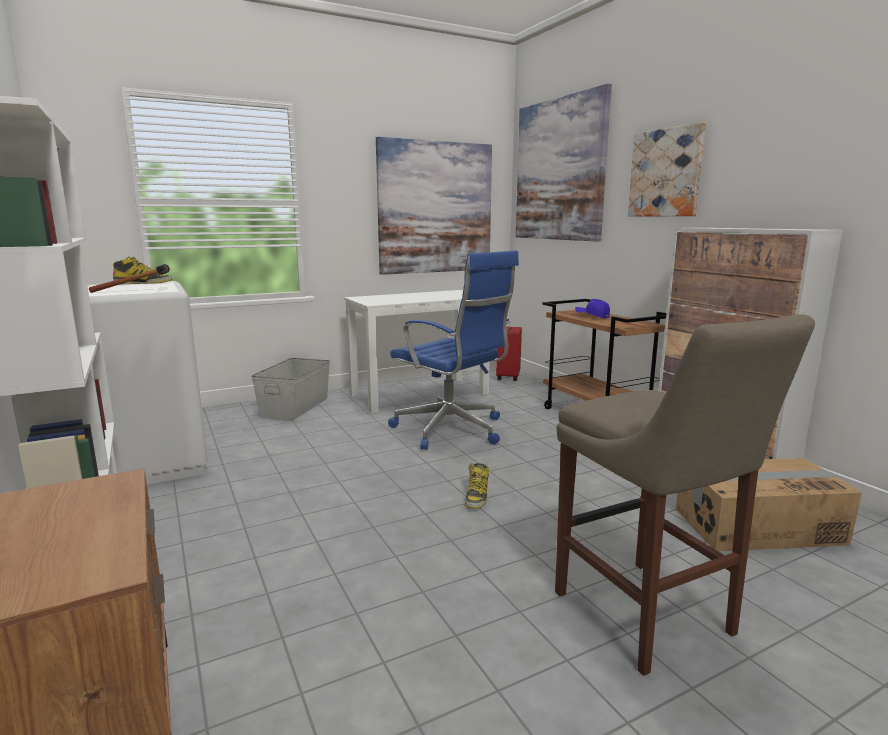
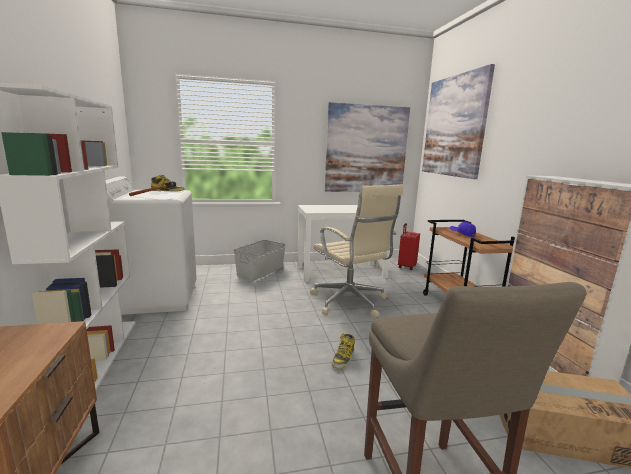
camera: 15 degrees right, 0 degrees up
blue office chair [388,250,519,450] -> beige office chair [310,184,403,318]
picture [628,122,706,217] -> none

